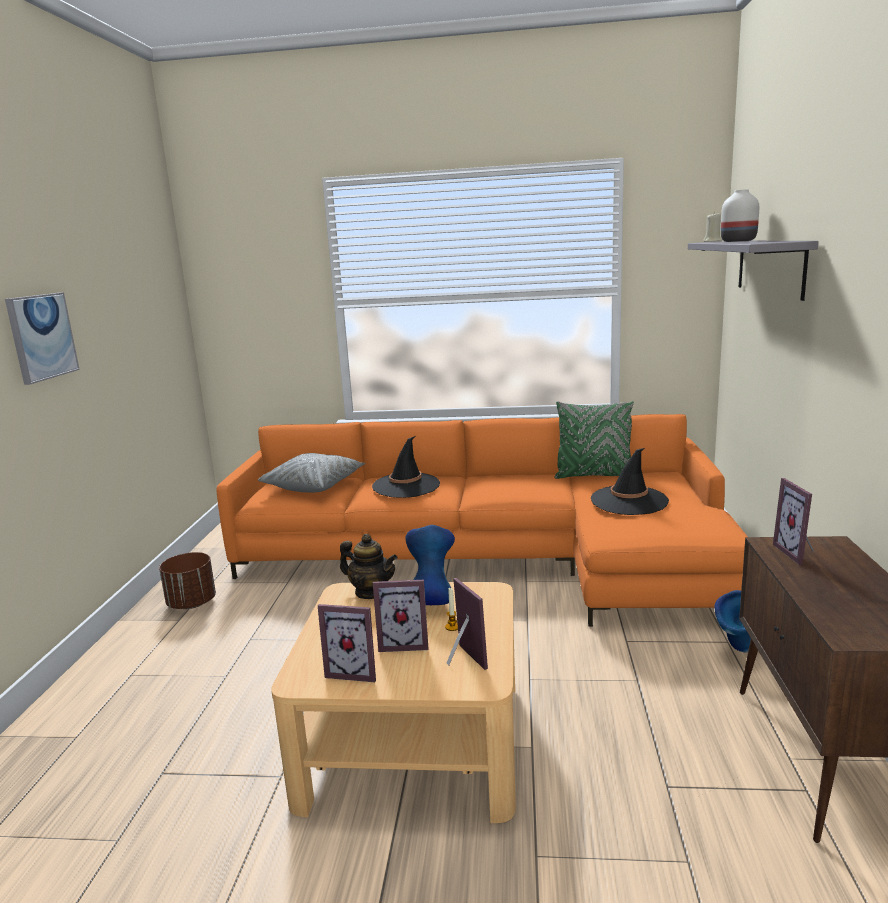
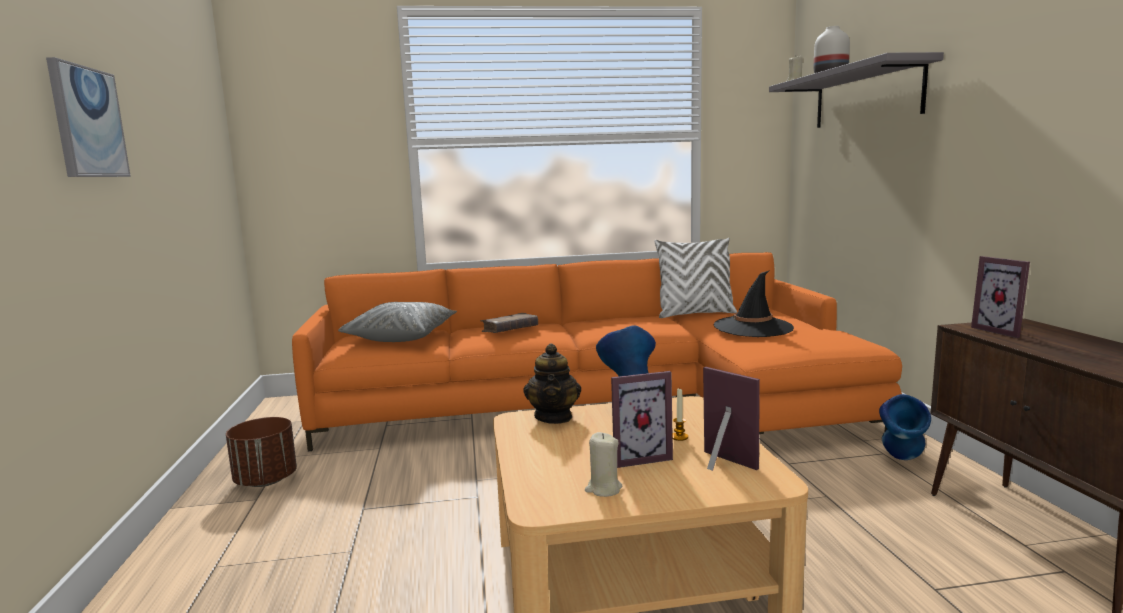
camera: 15 degrees left, 5 degrees down
picture frame [318,604,376,682] -> beige candle [585,432,622,497]
teapot [340,534,398,599] -> teapot turned 75 degrees clockwise [523,343,581,424]
black hat [372,436,440,498] -> brown book [481,313,538,333]
green pillow [555,401,634,479] -> white pillow [654,238,737,318]

